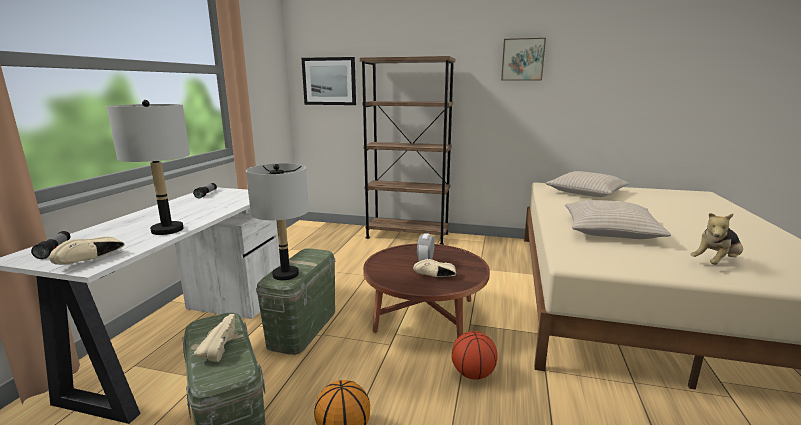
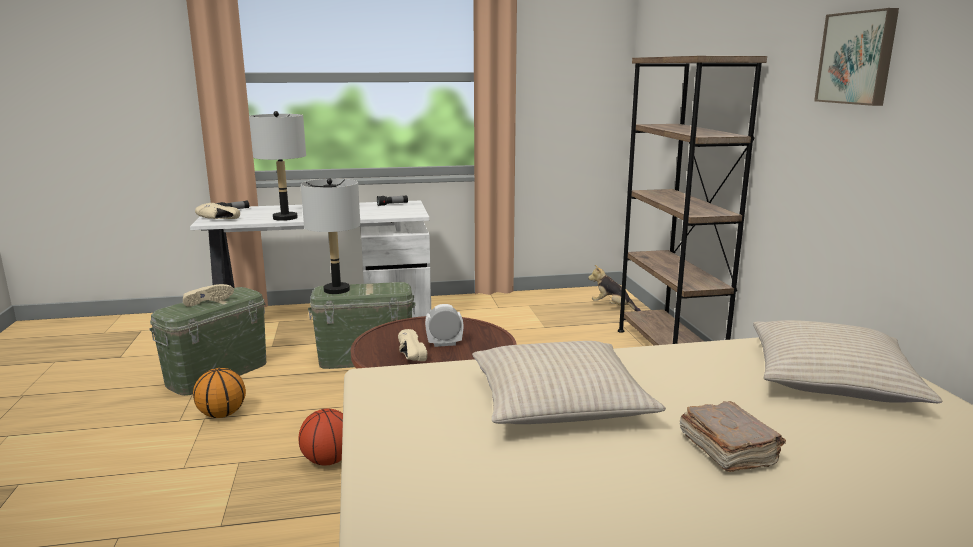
camera: 65 degrees right, 0 degrees up
picture [301,57,356,105] -> none
plush toy [690,213,743,265] -> plush toy moved to [588,265,641,311]
none -> brown book [679,401,786,472]

